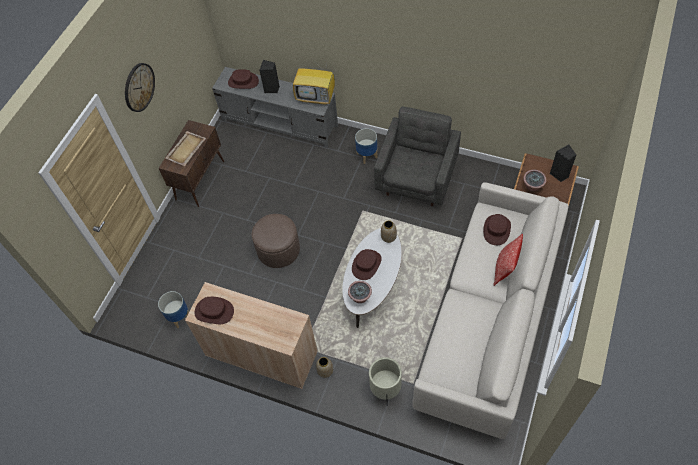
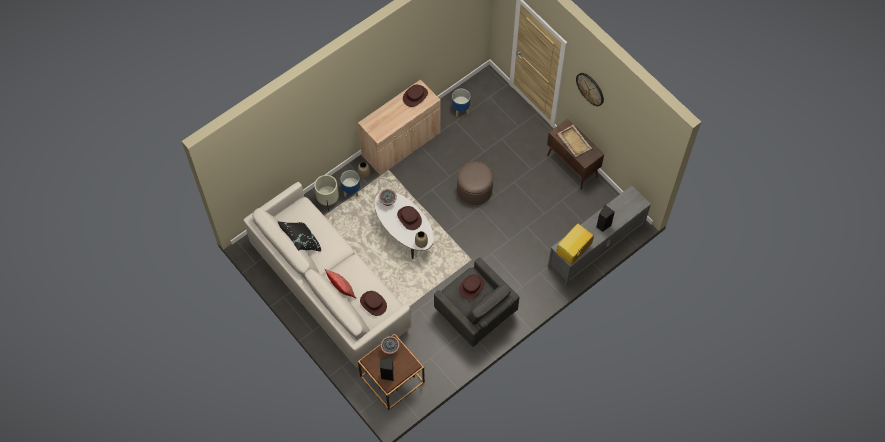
camera: 115 degrees right, 5 degrees up
brown hat [228,69,259,89] -> brown hat moved to [459,274,485,300]
planter [355,128,378,164] -> planter moved to [340,170,360,197]
none -> black pillow [277,221,321,252]

